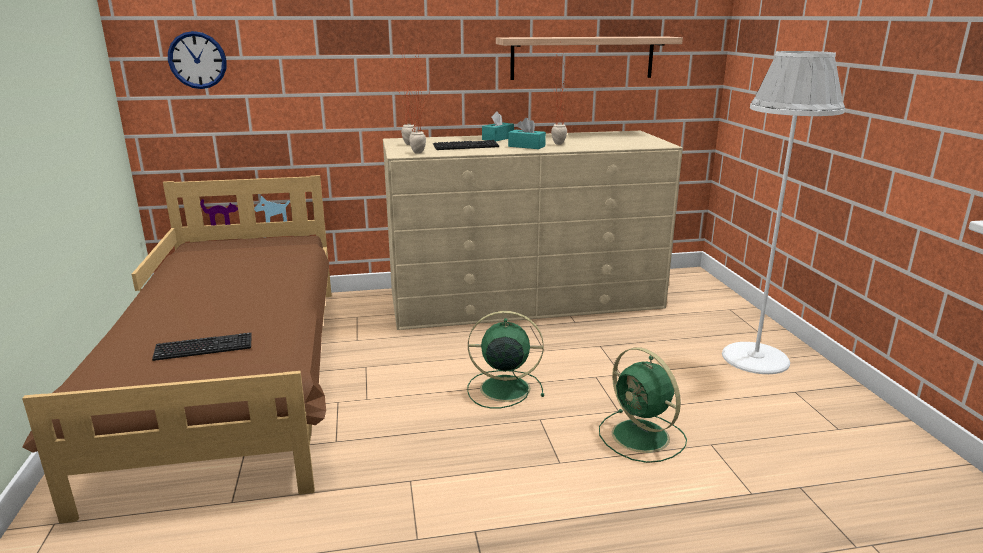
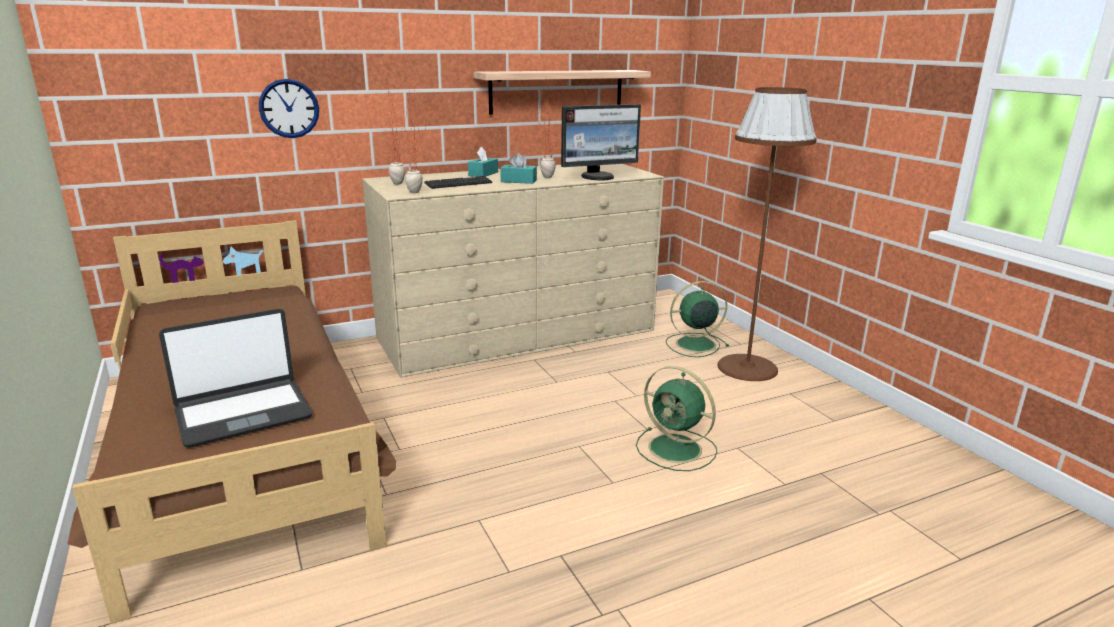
camera: 15 degrees left, 0 degrees up
keyboard [152,332,251,361] -> laptop [159,309,312,448]
wall clock [168,31,227,89] -> wall clock moved to [259,79,319,138]
green fan [467,311,544,409] -> green fan moved to [666,281,729,357]
white floor lamp [722,51,845,374] -> brown floor lamp [717,87,817,381]
none -> monitor [561,104,641,180]

